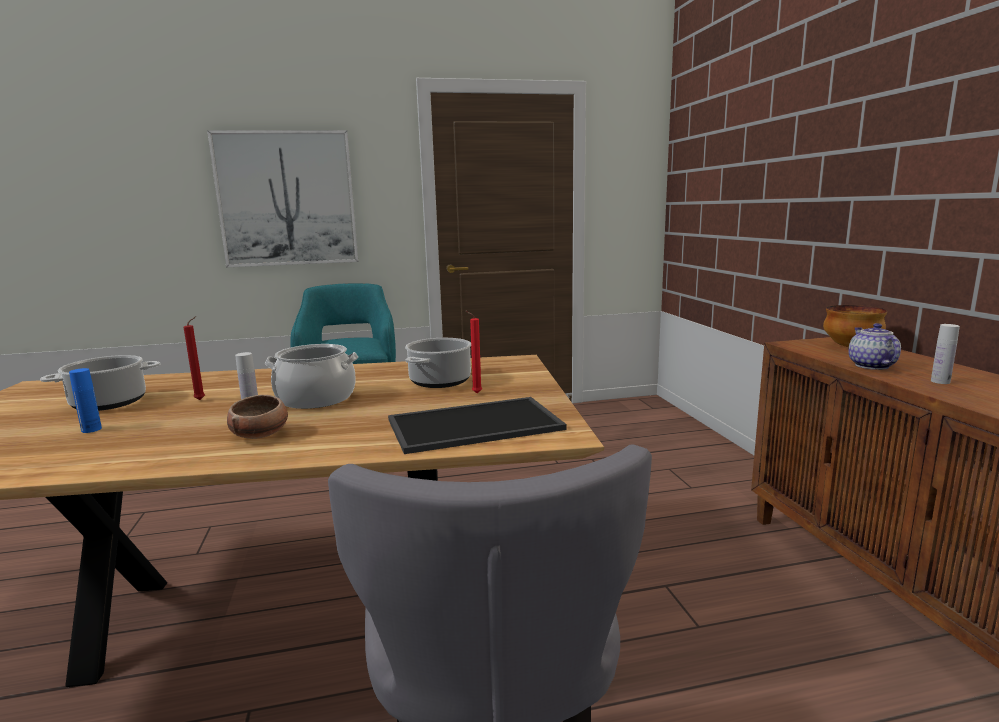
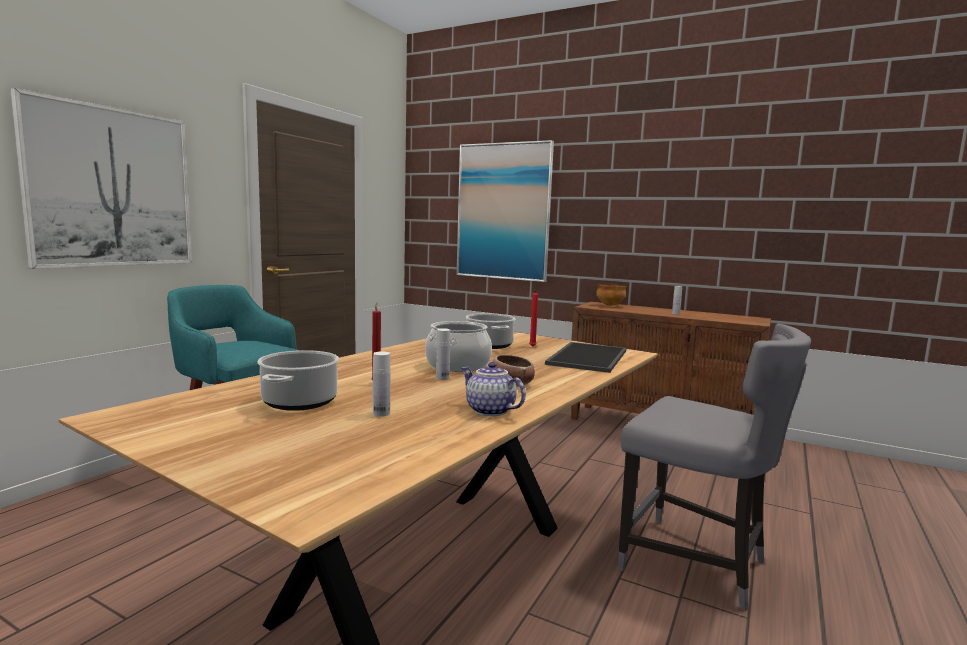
camera: 50 degrees left, 5 degrees down
blue bottle [69,368,102,433] -> white bottle [373,351,390,417]
teapot [848,323,901,370] -> teapot moved to [462,362,526,416]
none -> picture [456,140,554,282]

